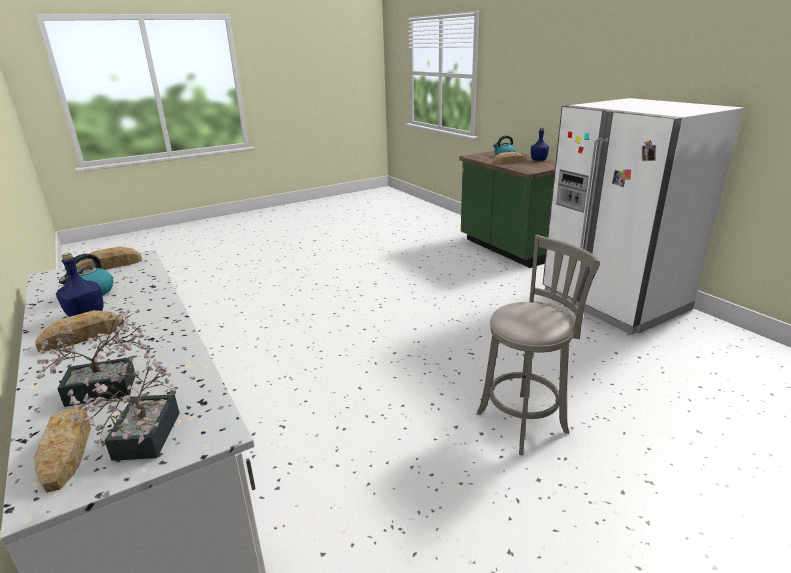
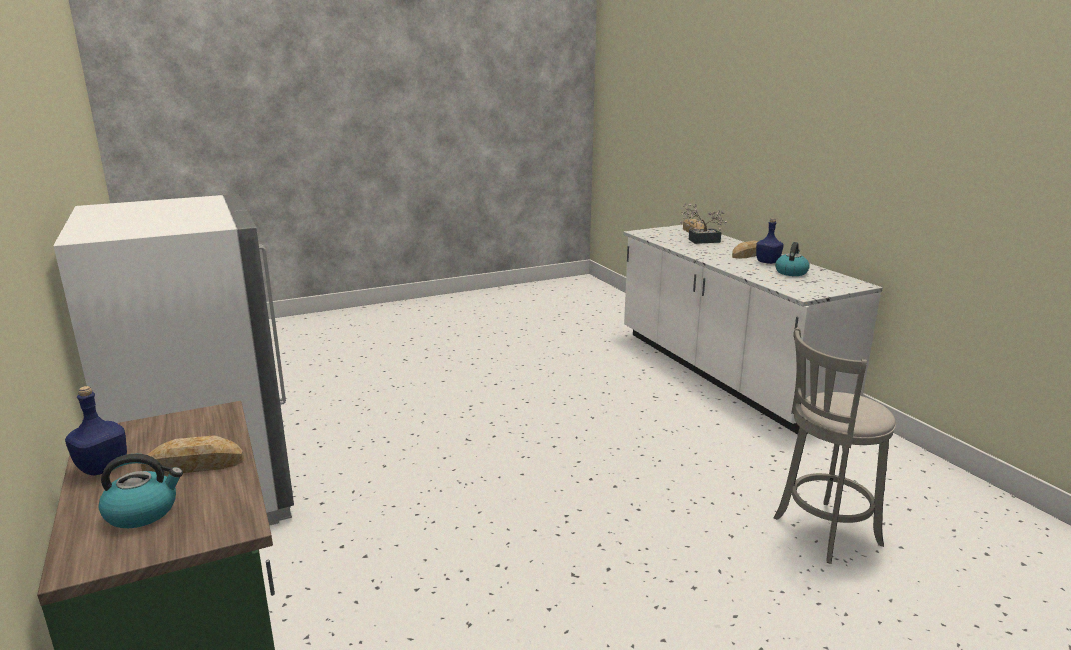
camera: 175 degrees left, 5 degrees down
potted plant [67,353,180,461] -> none
bread [76,246,142,270] -> none
grey stool [477,235,600,455] -> grey stool moved to [774,327,896,564]

